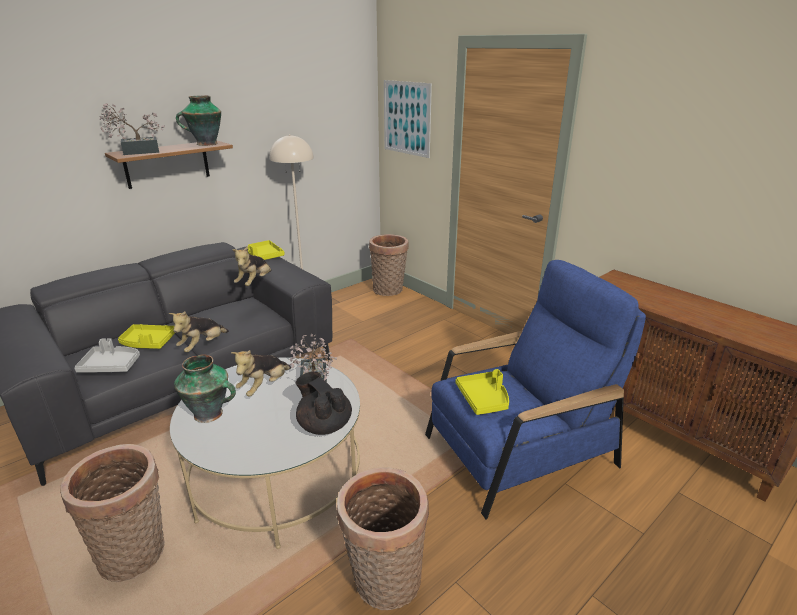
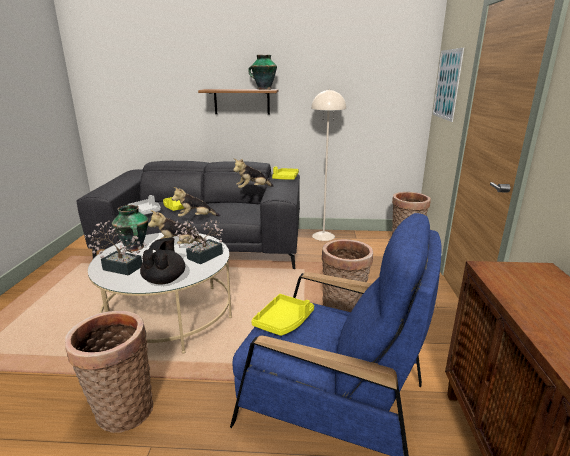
camera: 45 degrees right, 5 degrees down
basket [60,444,165,582] -> basket moved to [321,239,373,312]
potted plant [100,103,165,155] -> potted plant moved to [84,220,146,276]

